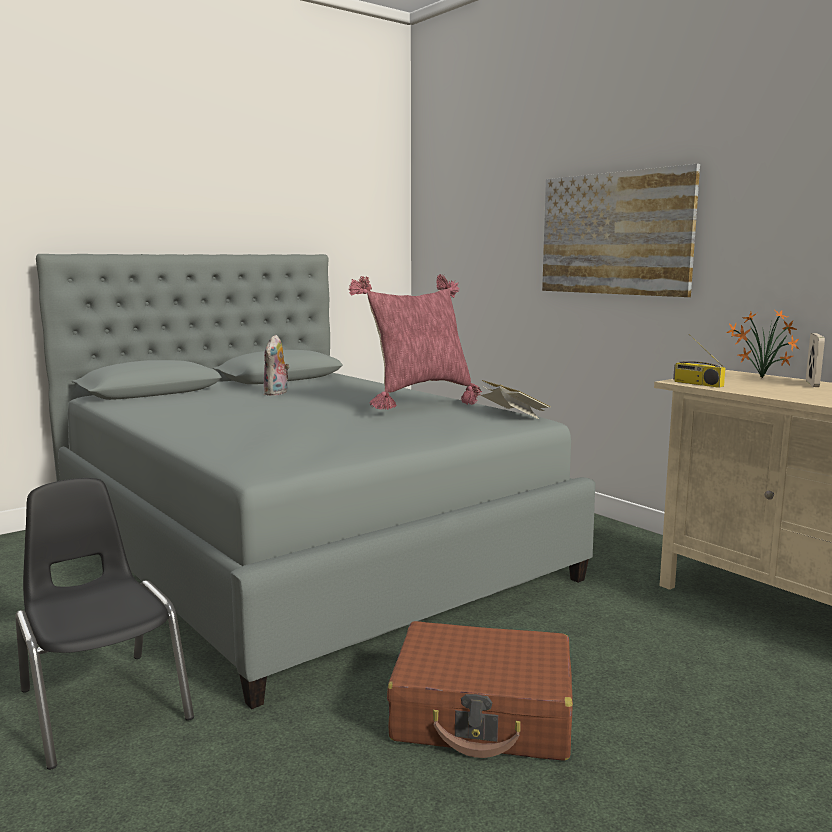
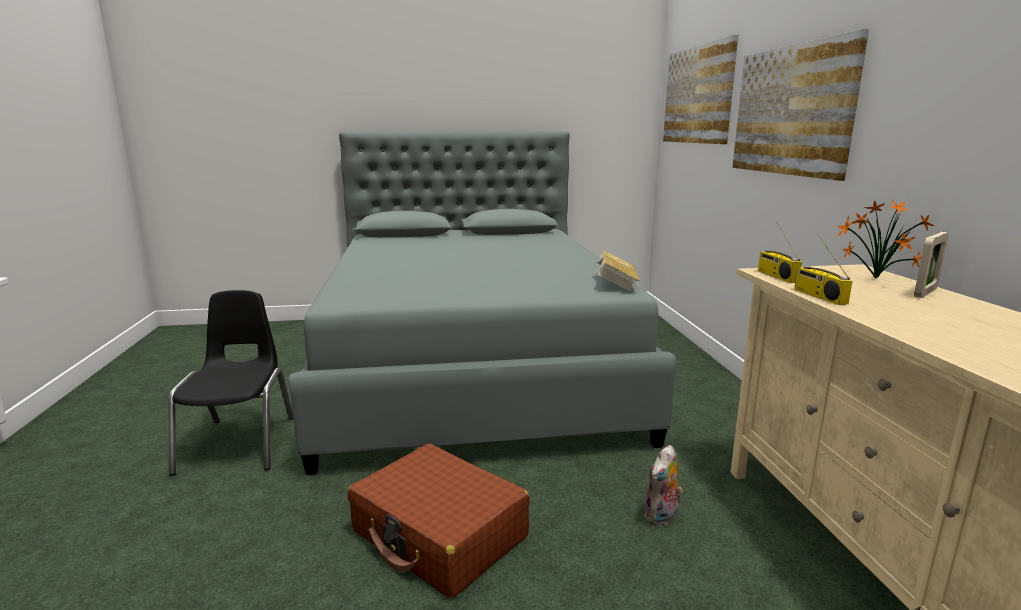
camera: 30 degrees right, 5 degrees up
plush toy [264,335,289,396] -> plush toy moved to [644,445,683,526]
red pillow [348,274,481,411] -> none
none -> picture [663,35,738,144]
none -> radio [795,234,853,305]

